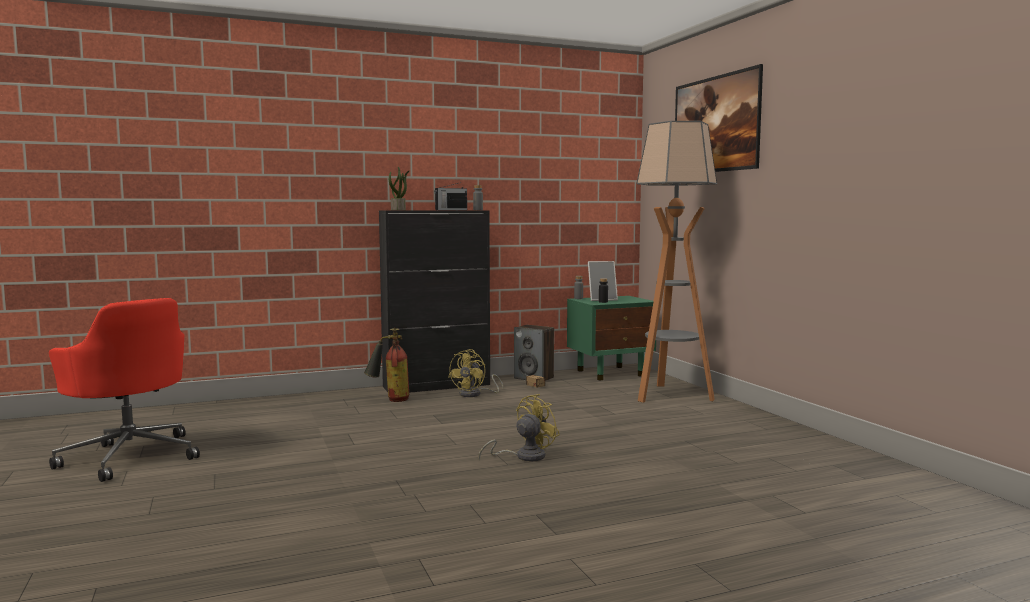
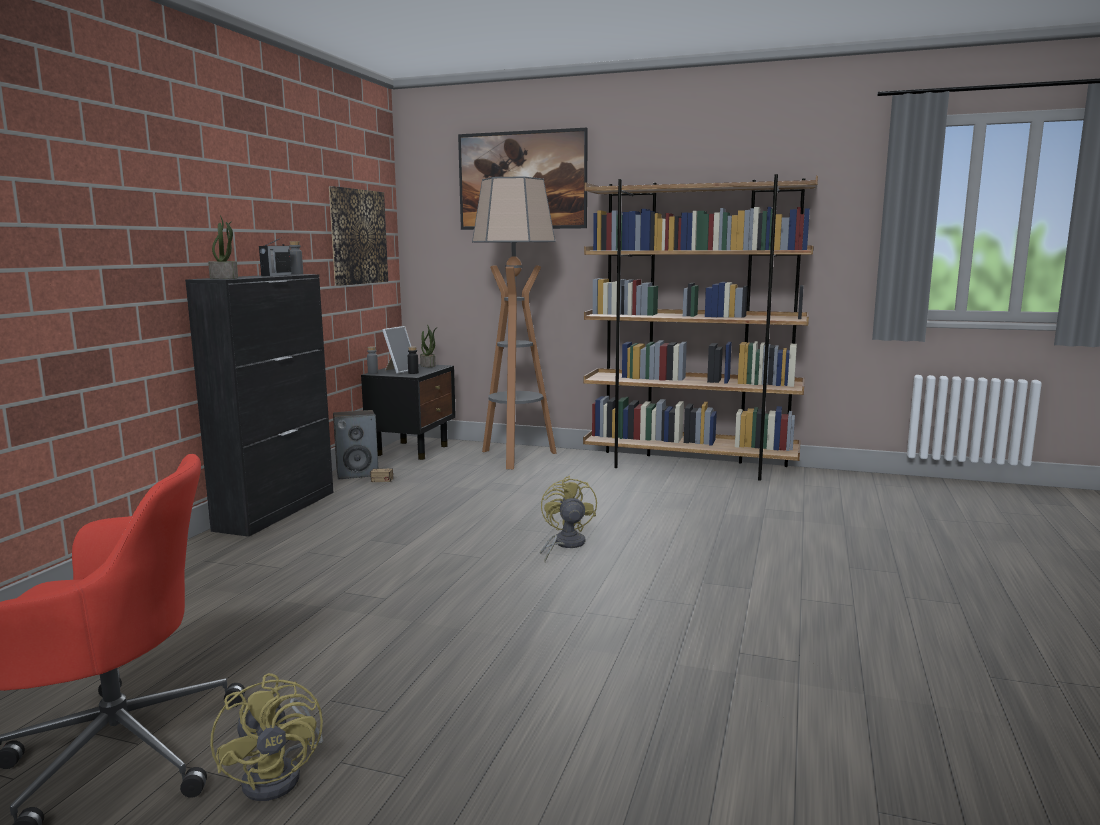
camera: 50 degrees left, 5 degrees up
fire extinguisher [364,328,409,402] -> none
yellow fan [448,349,503,397] -> yellow fan moved to [210,673,323,801]
green nightstand [567,296,656,380] -> black nightstand [361,364,456,460]
none -> picture [329,186,388,286]
none -> potted plant [420,324,436,367]
none -> brown bookcase [583,174,818,481]

